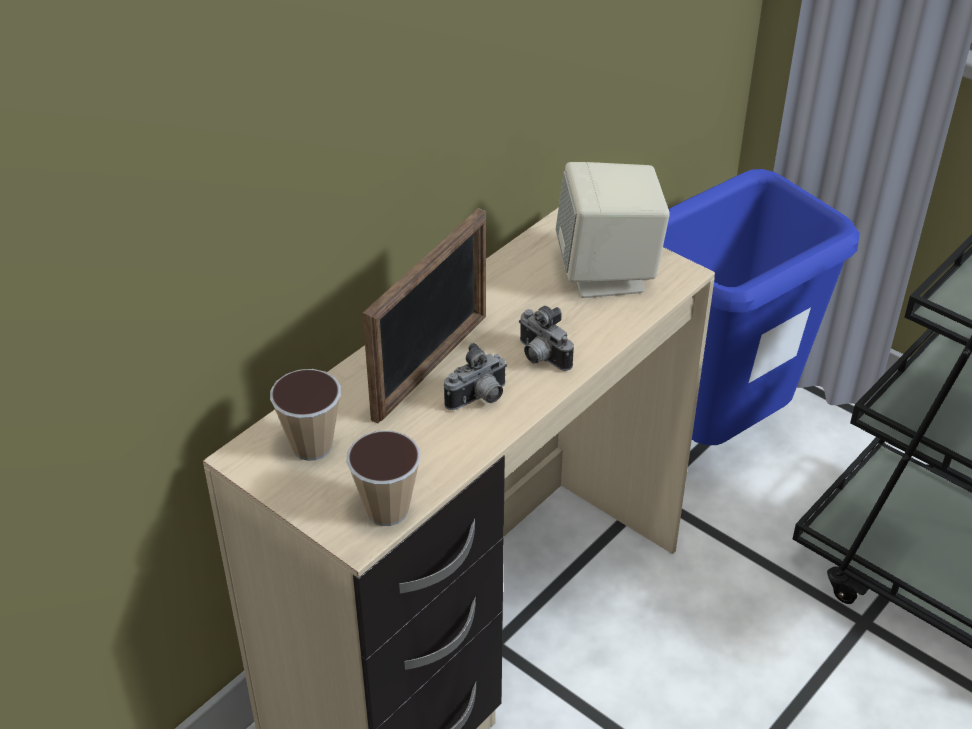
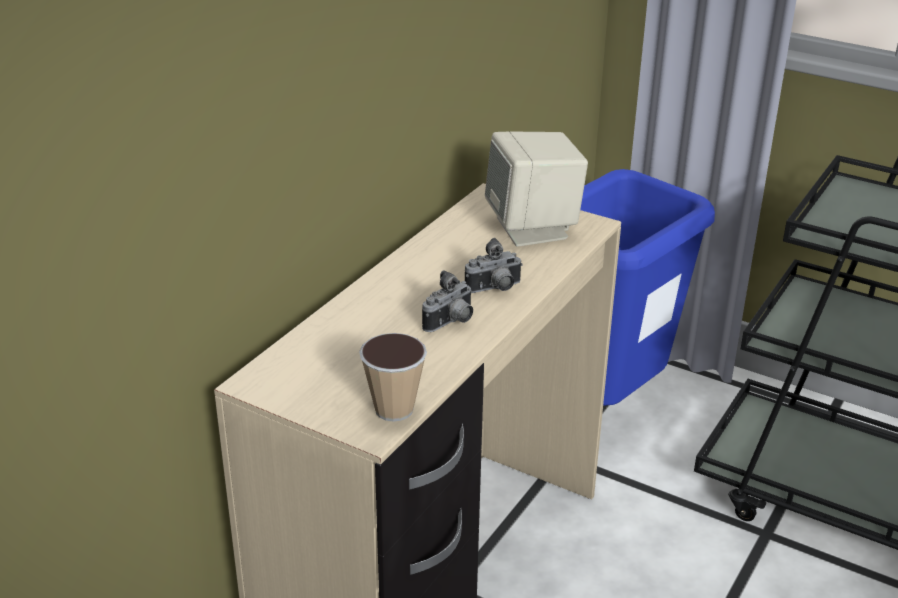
camera: 10 degrees left, 10 degrees down
cup [270,369,341,461] -> none
picture frame [363,208,486,424] -> none
camera [519,306,574,371] -> camera turned 60 degrees counterclockwise [465,238,523,293]

